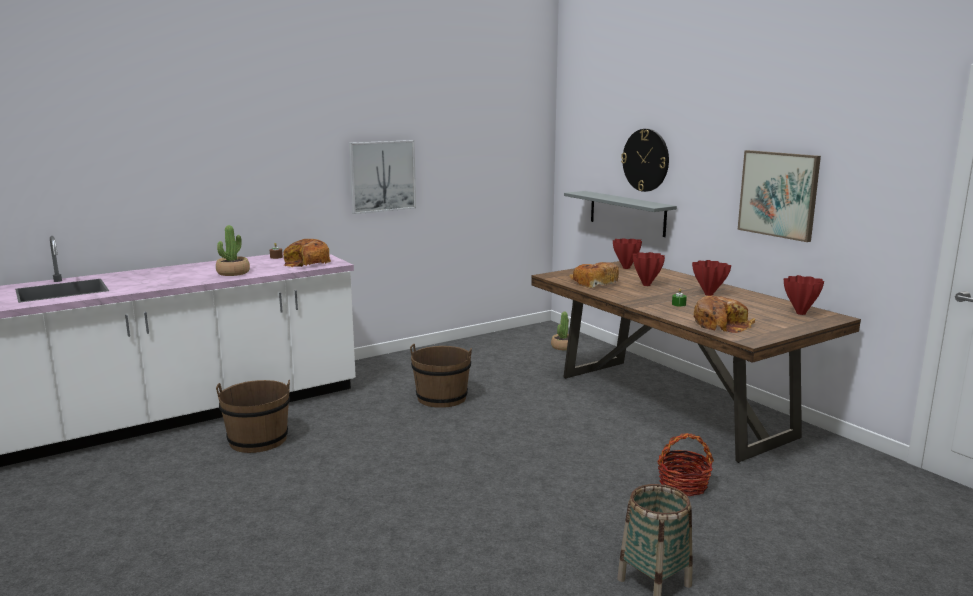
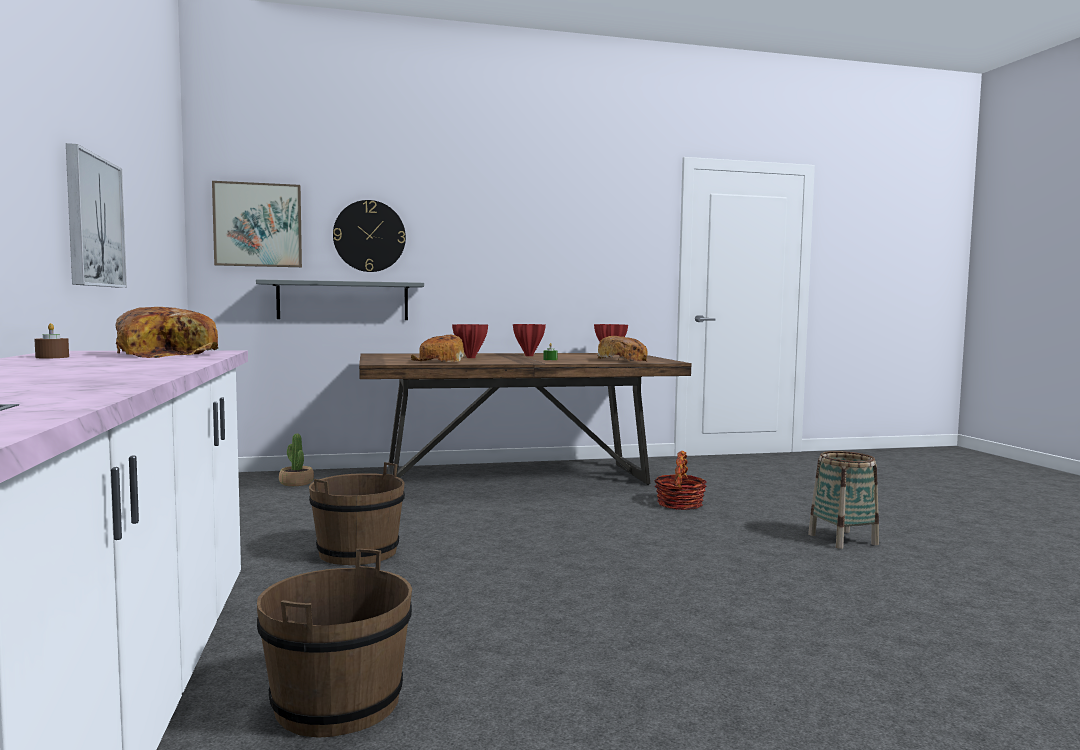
camera: 70 degrees left, 10 degrees down
potted plant [216,225,250,276] -> none
red vase [613,238,642,269] -> none
picture [738,150,821,242] -> picture moved to [212,181,302,267]

